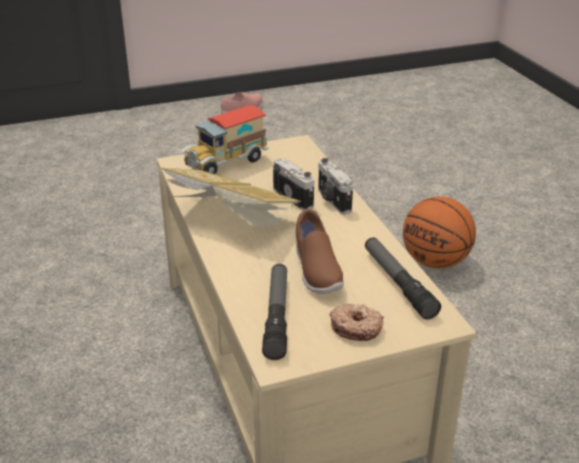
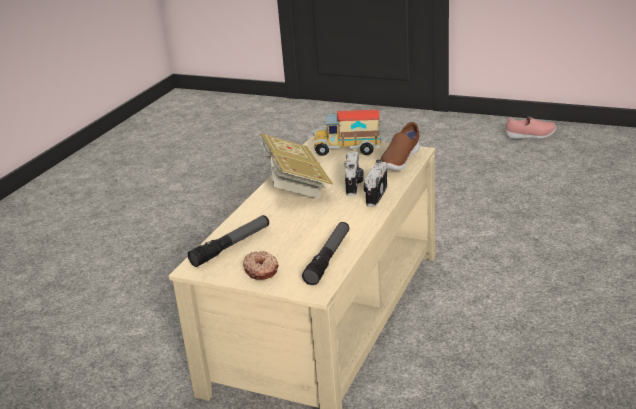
camera: 45 degrees right, 5 degrees down
brown shoe [296,209,344,294] -> brown shoe moved to [381,122,420,171]
basketball [403,197,476,269] -> none

